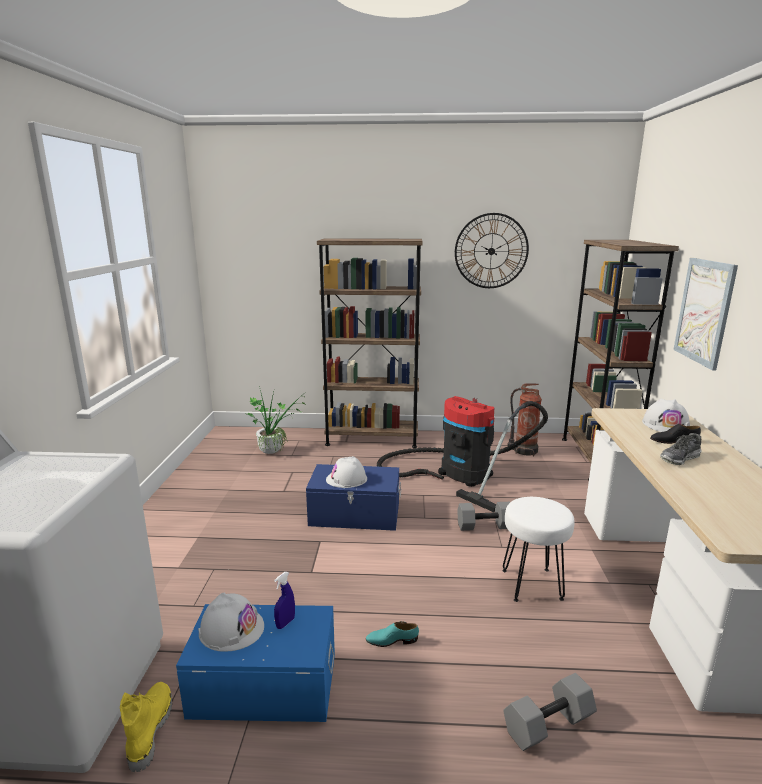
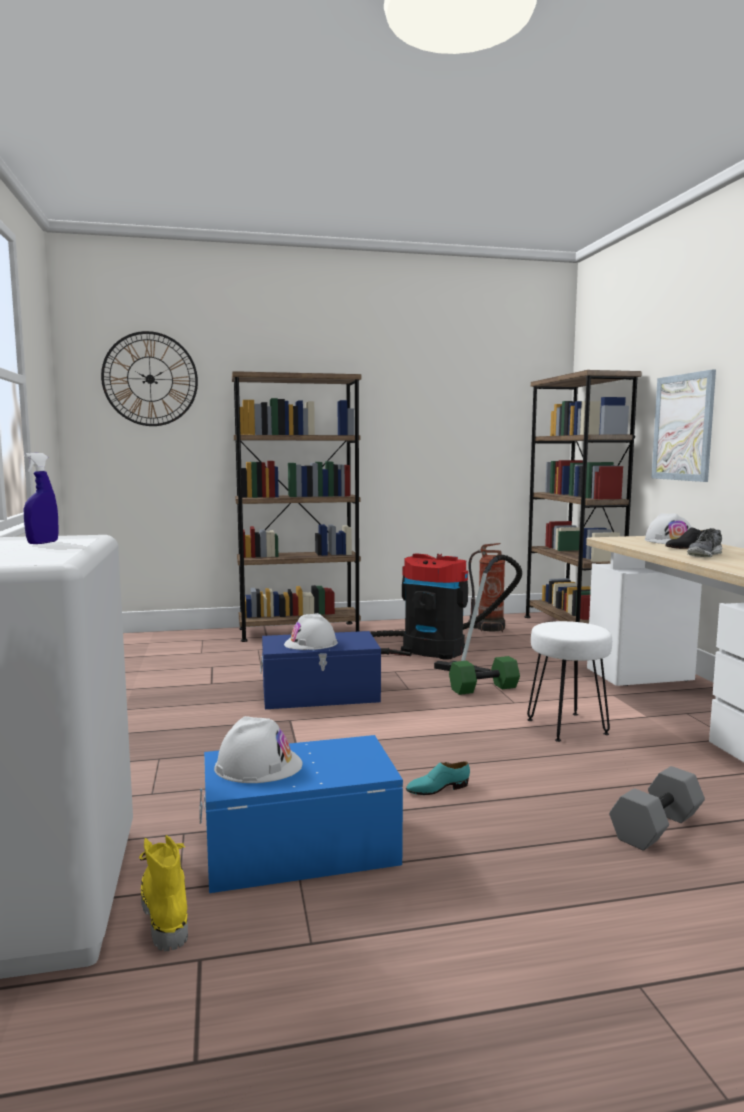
camera: 15 degrees left, 10 degrees down
potted plant [247,386,307,454] -> none
blue spray bottle [274,572,295,629] -> blue spray bottle moved to [24,453,59,544]
wall clock [455,213,529,288] -> wall clock moved to [101,331,198,426]
grey dumbbell [457,502,510,531] -> green dumbbell [449,656,520,695]

